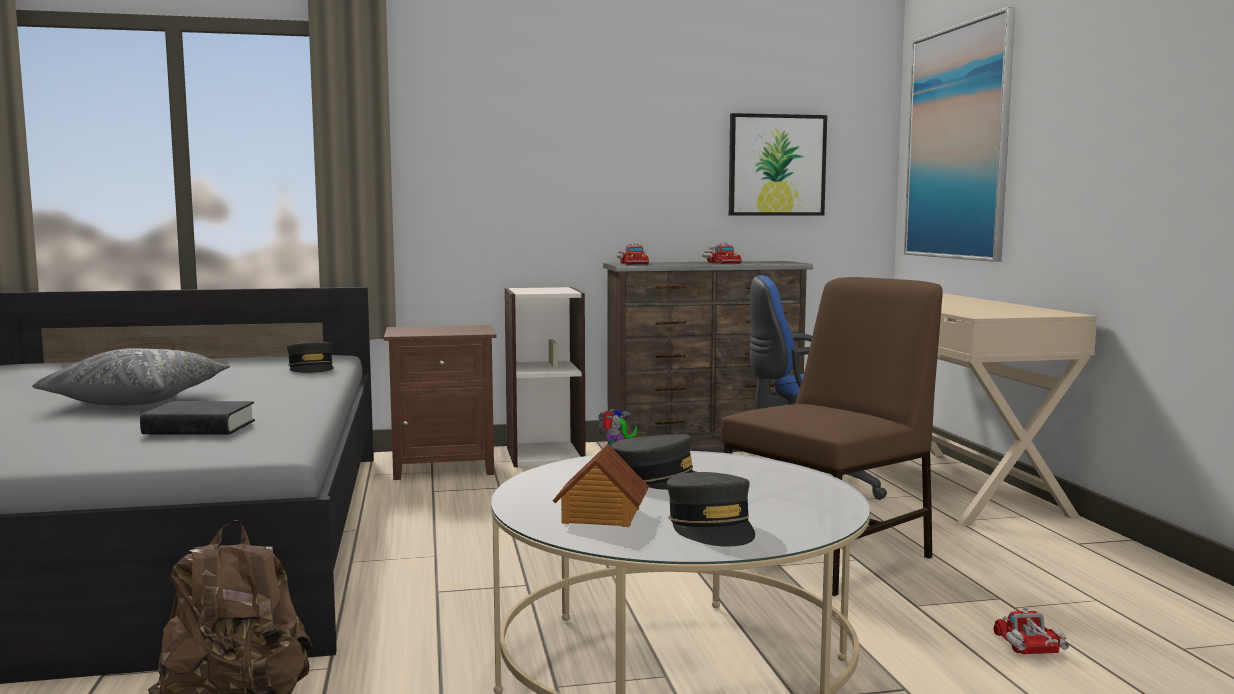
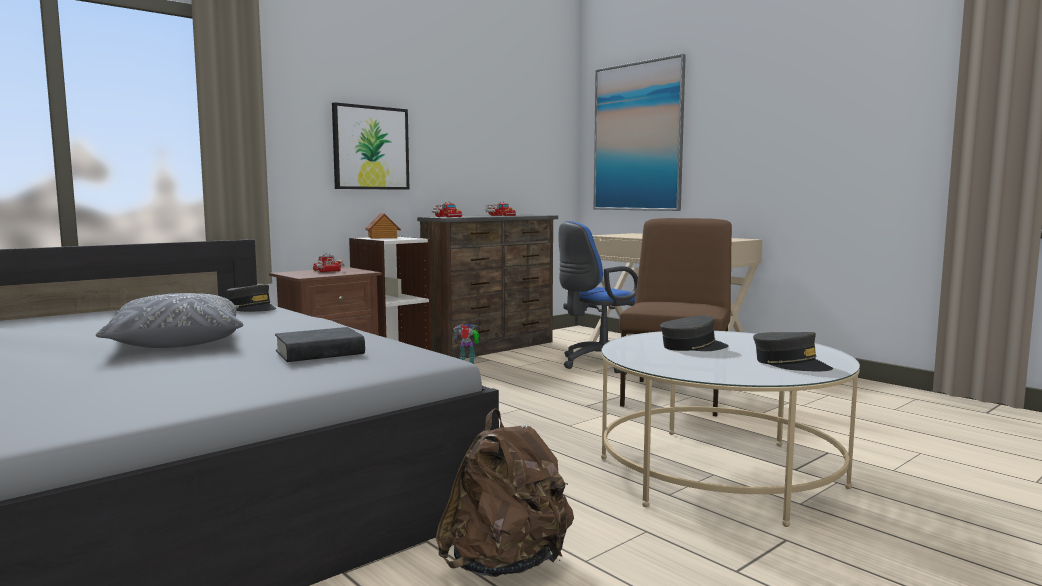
camera: 30 degrees left, 0 degrees up
toy house [553,444,649,527] -> toy house moved to [365,213,401,239]
picture [729,113,827,215] -> picture moved to [332,102,409,190]
toy truck [993,607,1069,654] -> toy truck moved to [313,253,345,272]

